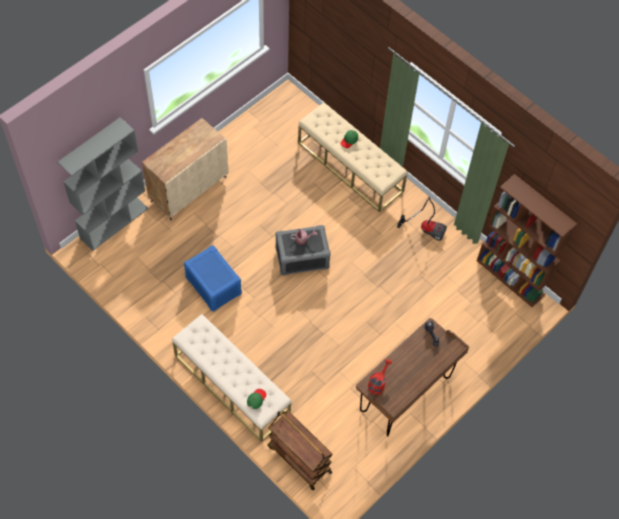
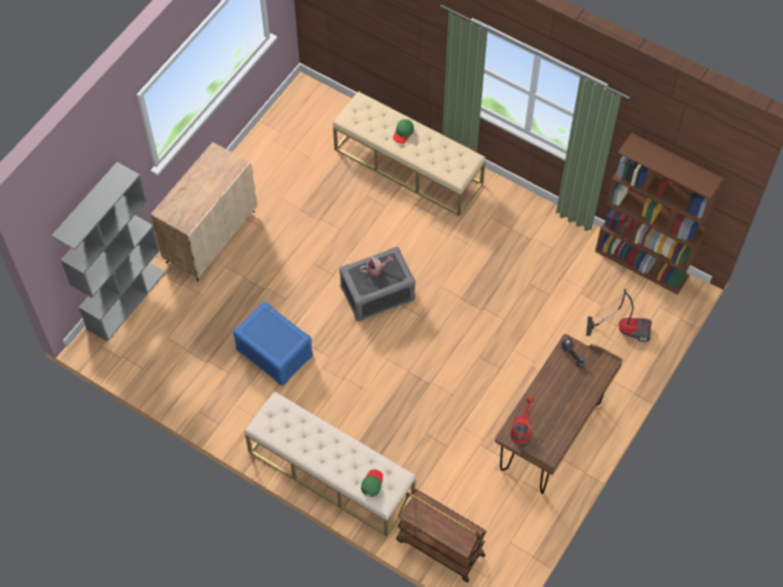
camera: 10 degrees left, 0 degrees up
vacuum cleaner [397,197,447,241] -> vacuum cleaner moved to [586,289,652,342]

